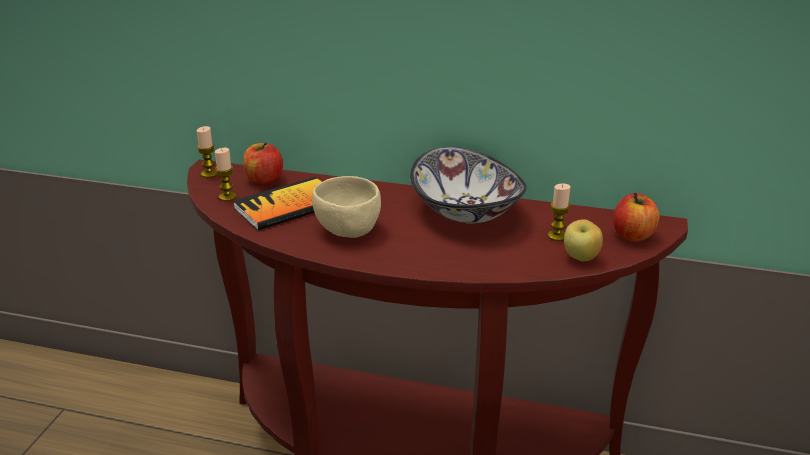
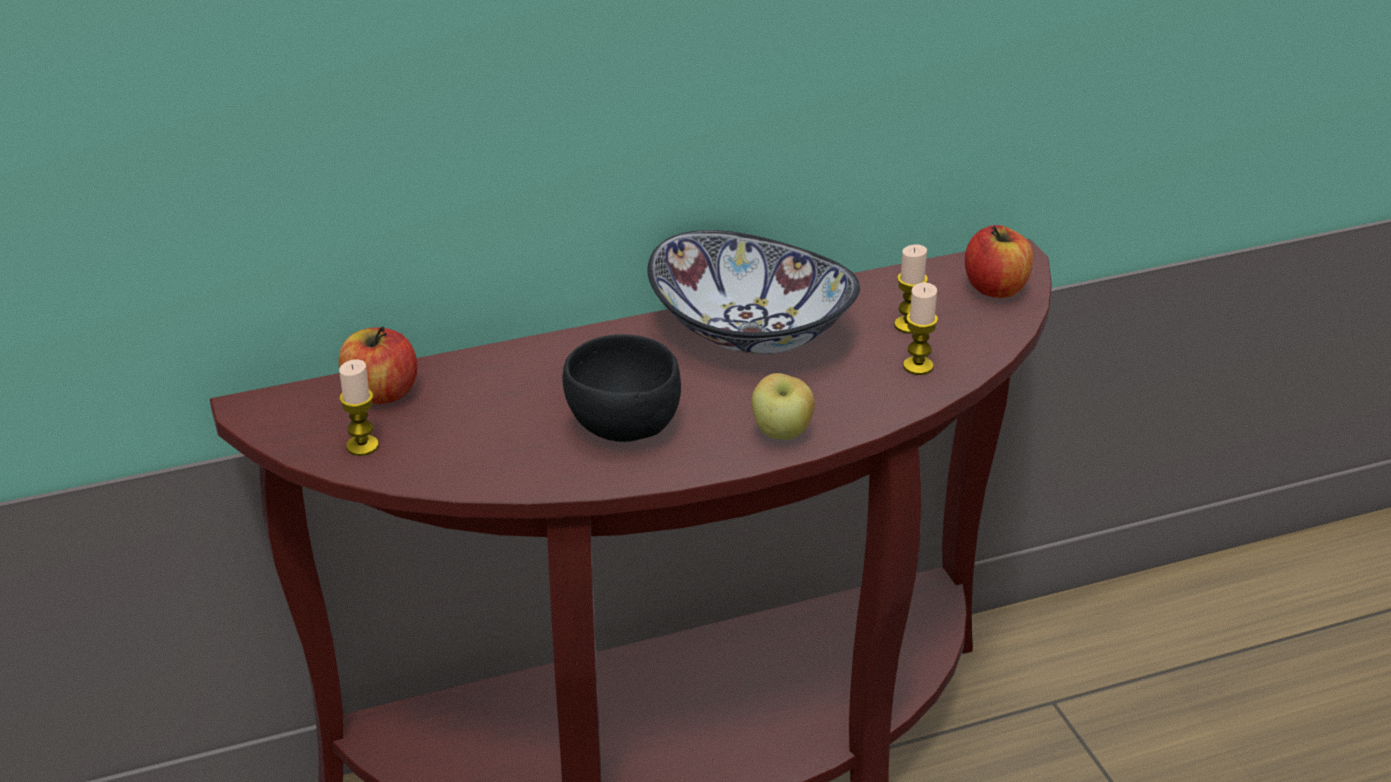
camera: 35 degrees left, 5 degrees up
candle [197,126,217,178] -> candle moved to [903,283,938,375]
book [233,177,322,230] -> none
beige bowl [312,176,381,238] -> black bowl [562,334,681,442]
apple [564,219,603,262] -> apple moved to [751,373,815,440]

